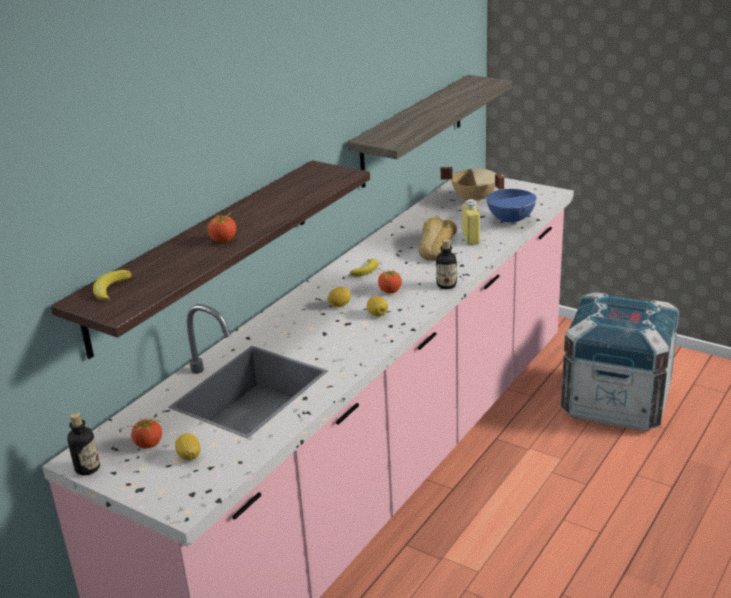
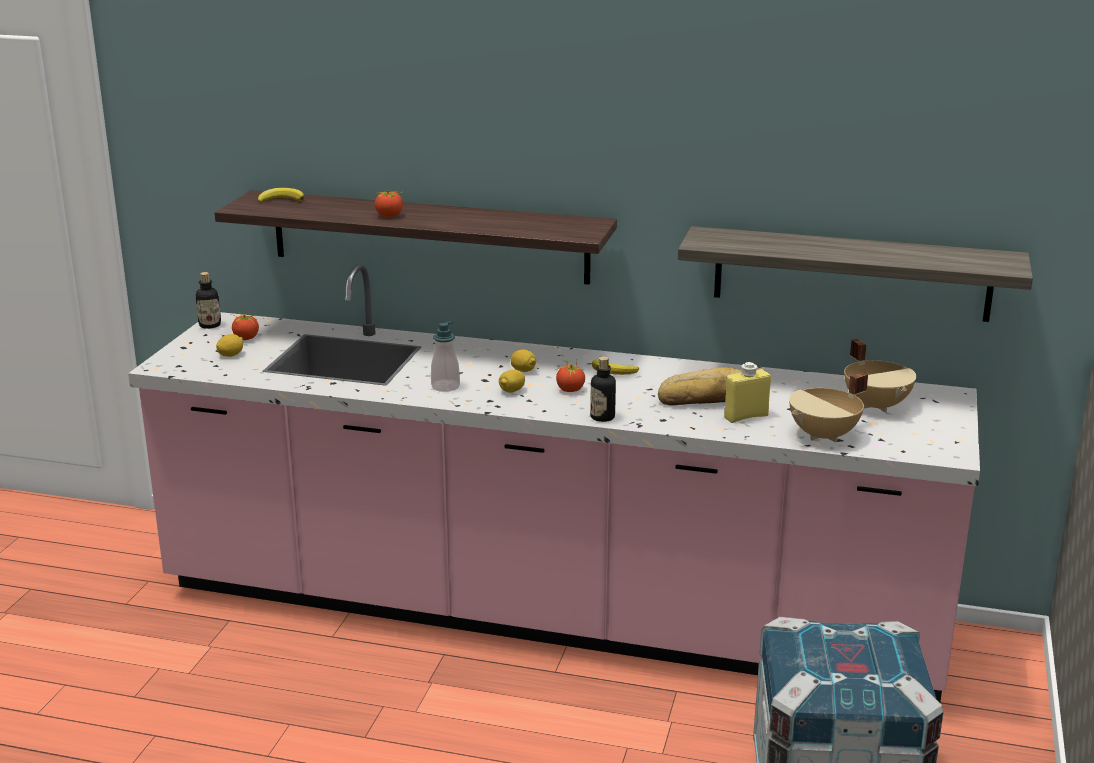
camera: 70 degrees right, 5 degrees down
blue cooking pot [487,174,537,225] -> beige cooking pot [789,372,868,442]
none -> soap dispenser [431,321,460,392]

